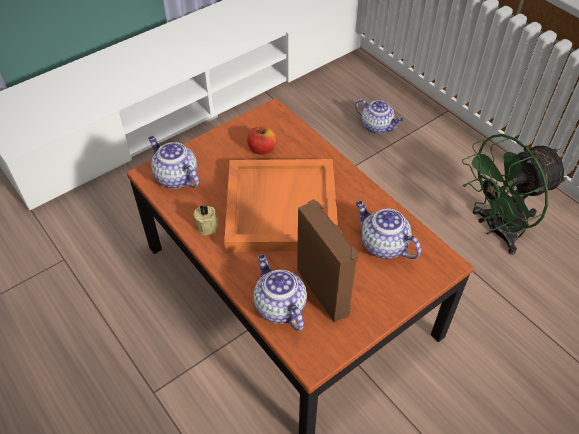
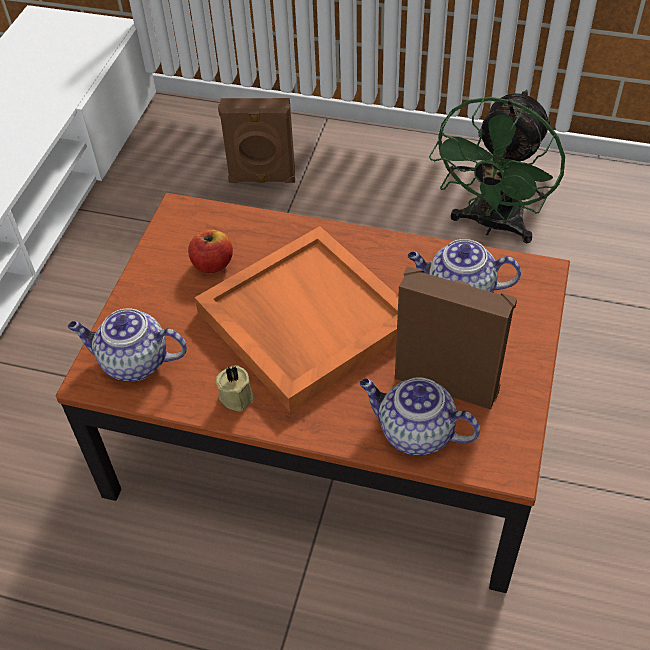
camera: 35 degrees left, 0 degrees up
teapot [355,99,403,134] -> brown speaker [218,98,295,183]

